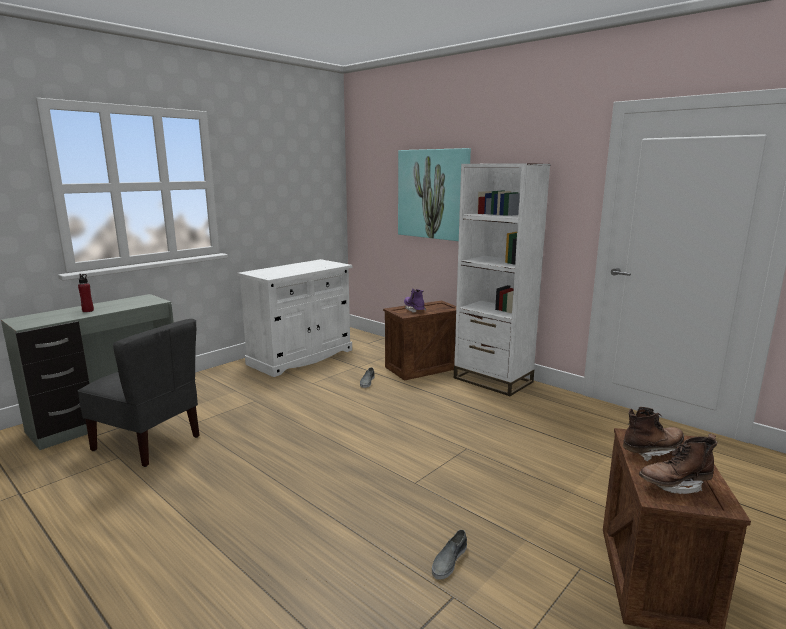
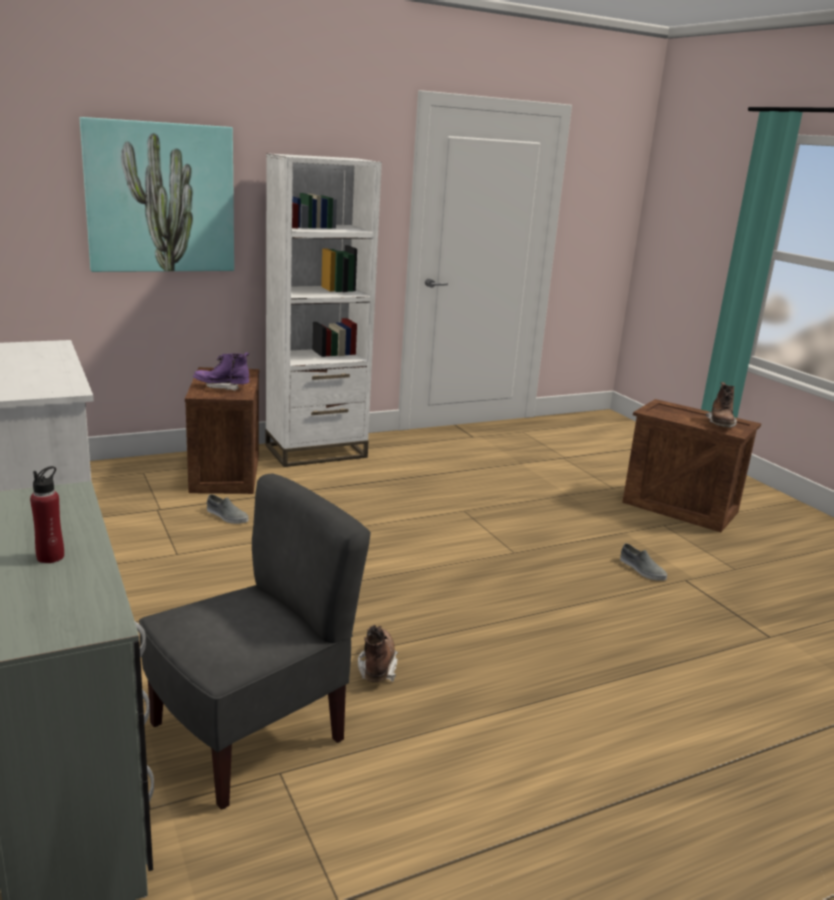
camera: 70 degrees left, 5 degrees up
brown boot [623,407,684,462] -> brown boot moved to [358,625,398,682]

